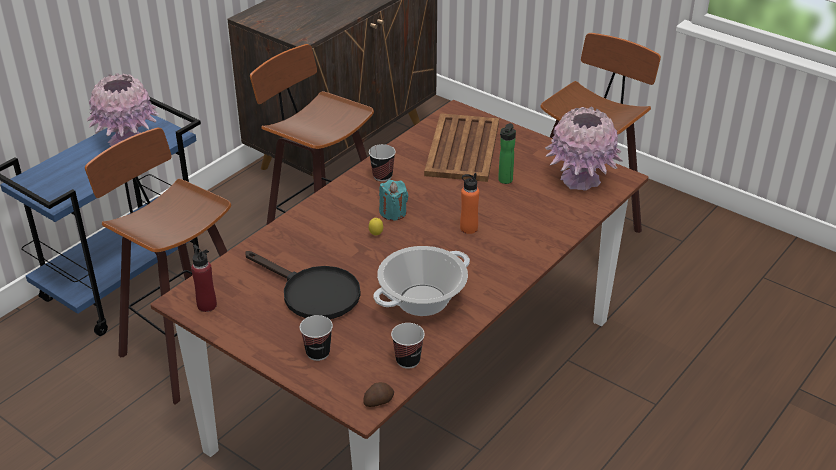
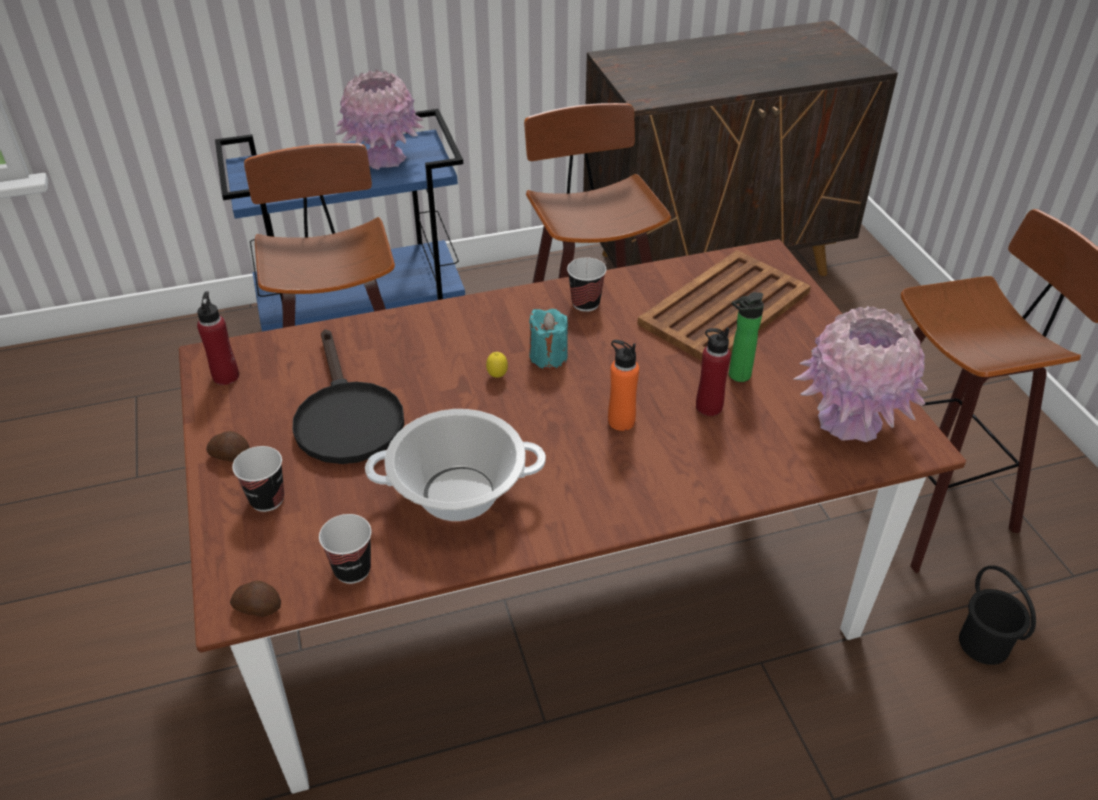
camera: 35 degrees right, 5 degrees up
none -> potato [206,431,250,462]
none -> red bottle [696,327,731,416]
none -> black bucket [959,566,1036,665]

